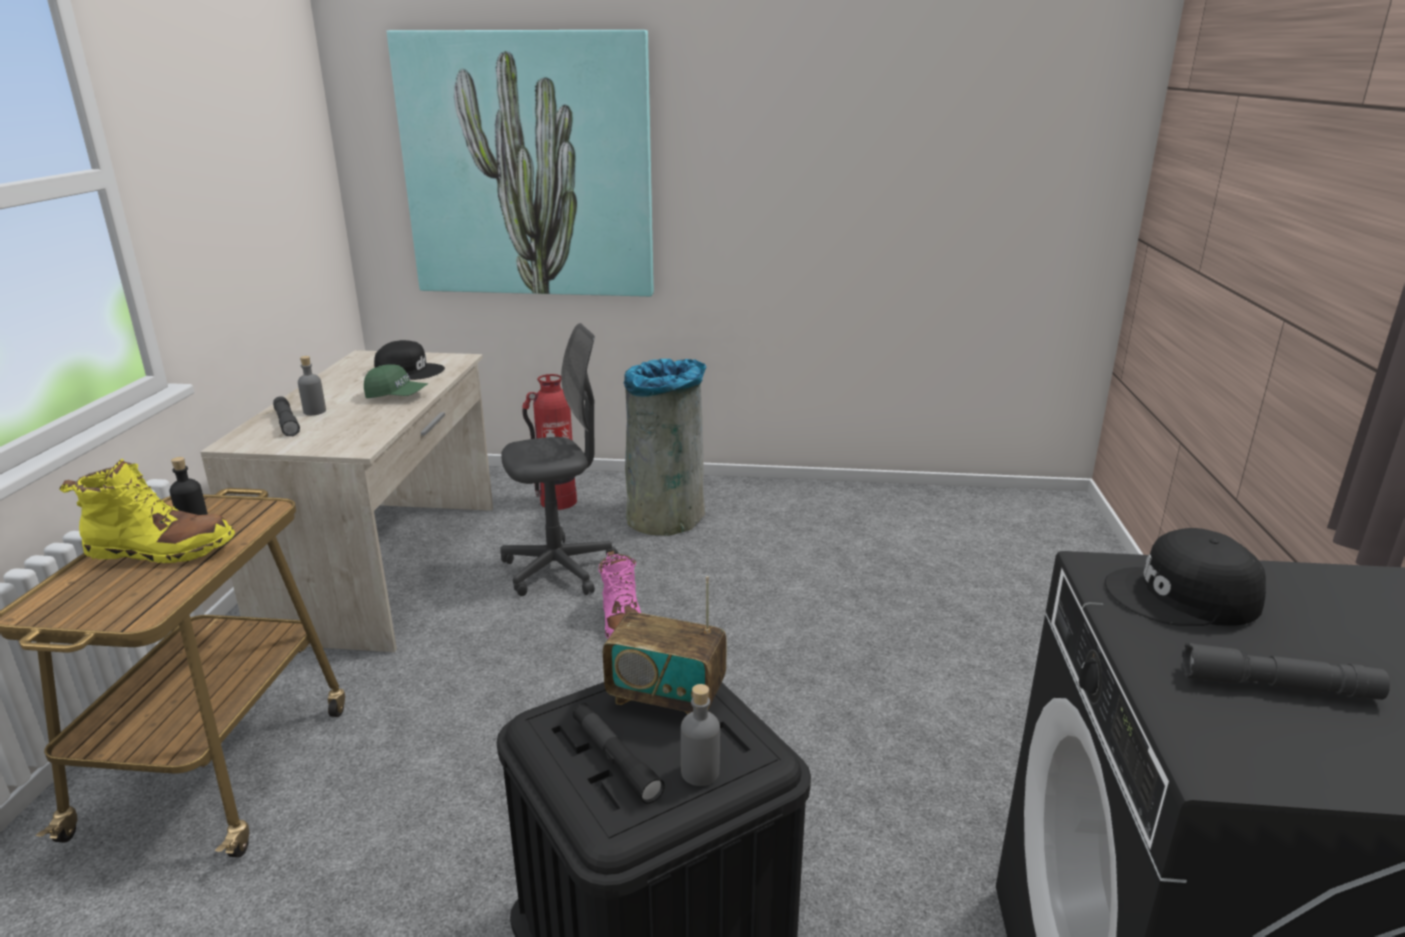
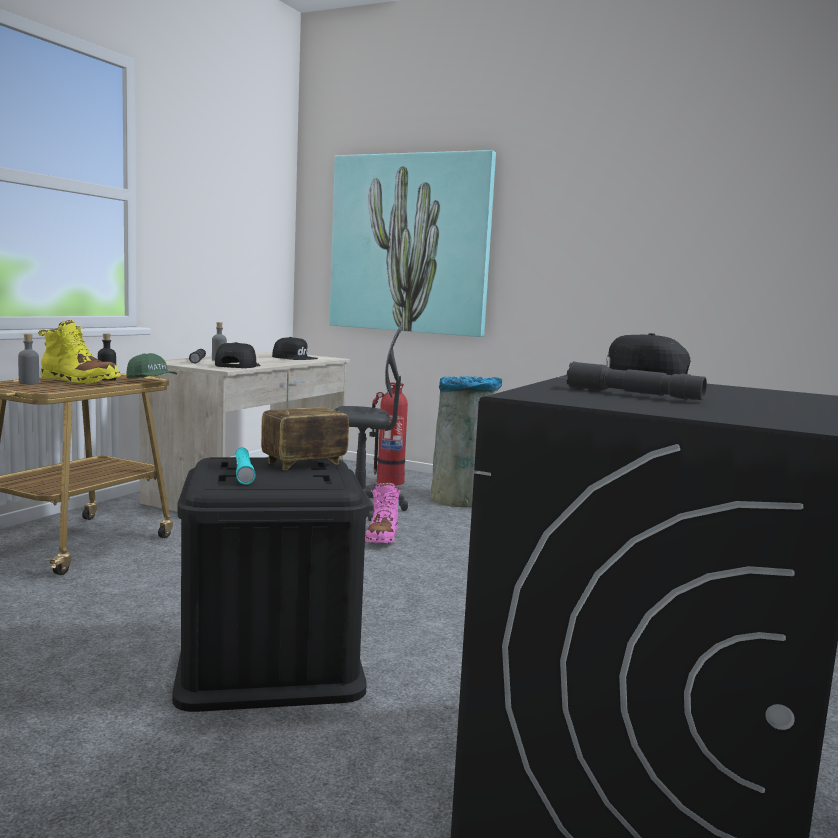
camera: 20 degrees right, 15 degrees down
green cap [364,364,428,398] -> green cap moved to [127,353,177,379]
black flashlight [573,703,665,804] -> turquoise flashlight [236,447,256,485]
radio [603,576,727,714] -> radio turned 105 degrees clockwise [261,369,349,470]
grey bottle [681,684,720,786] -> grey bottle moved to [18,334,39,384]
none -> black cap [215,342,260,368]

